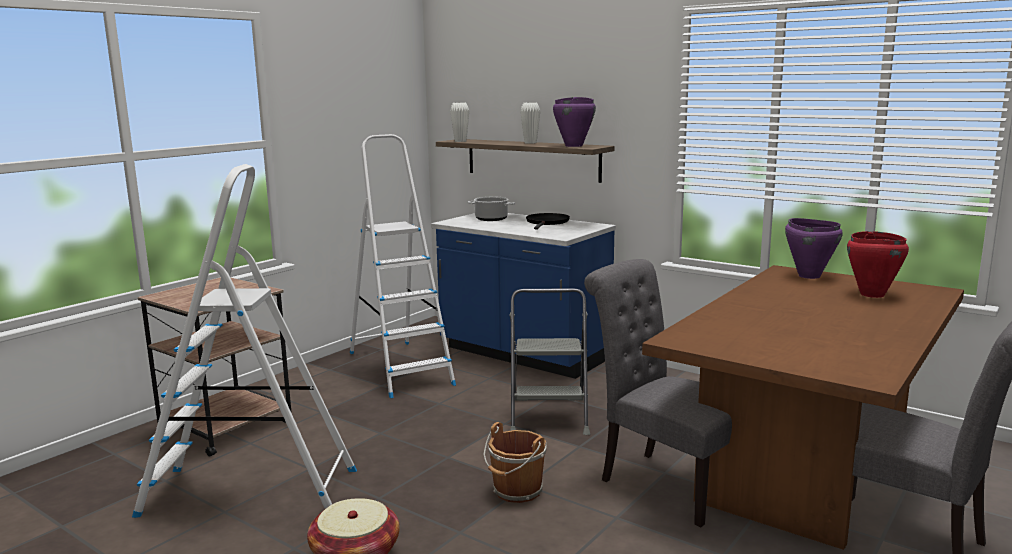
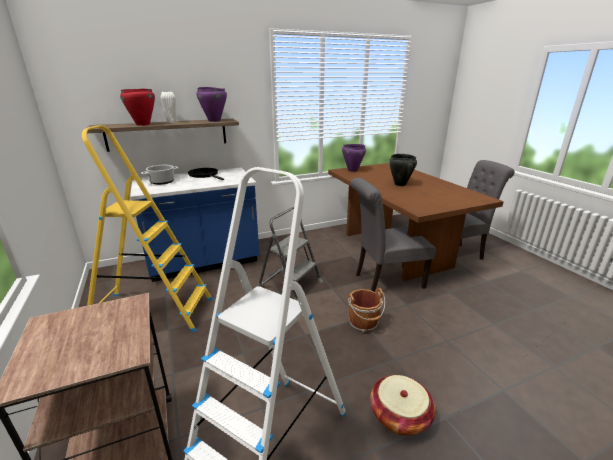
camera: 60 degrees left, 10 degrees up
white step ladder [350,134,456,398] -> yellow step ladder [82,125,213,332]
white vase [450,102,469,142] -> none
red cooking pot [847,231,909,298] -> red cooking pot moved to [120,89,155,126]
none -> black cooking pot [389,154,417,186]

